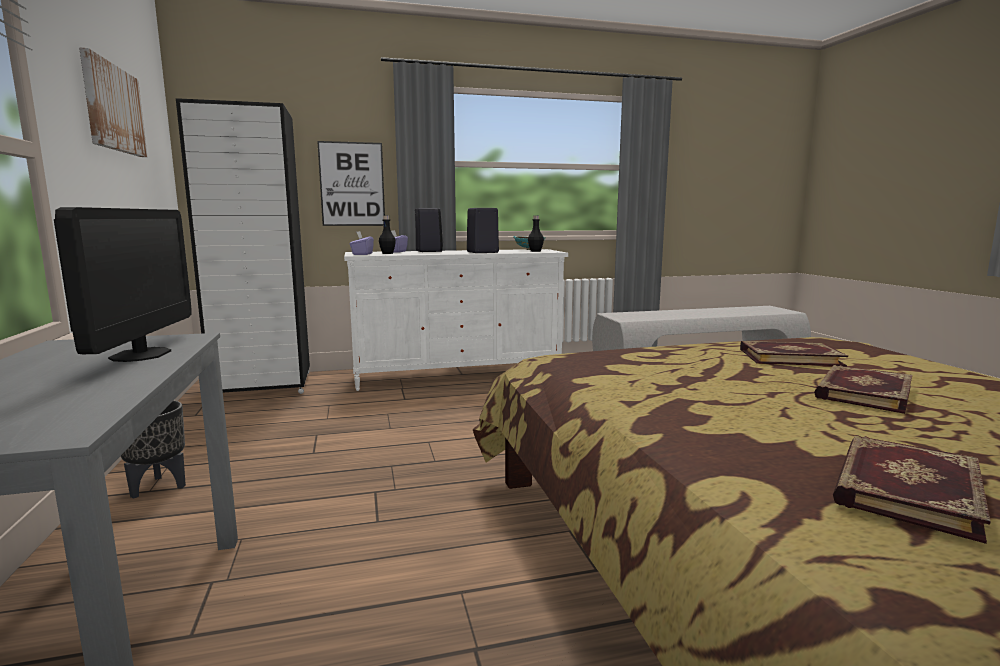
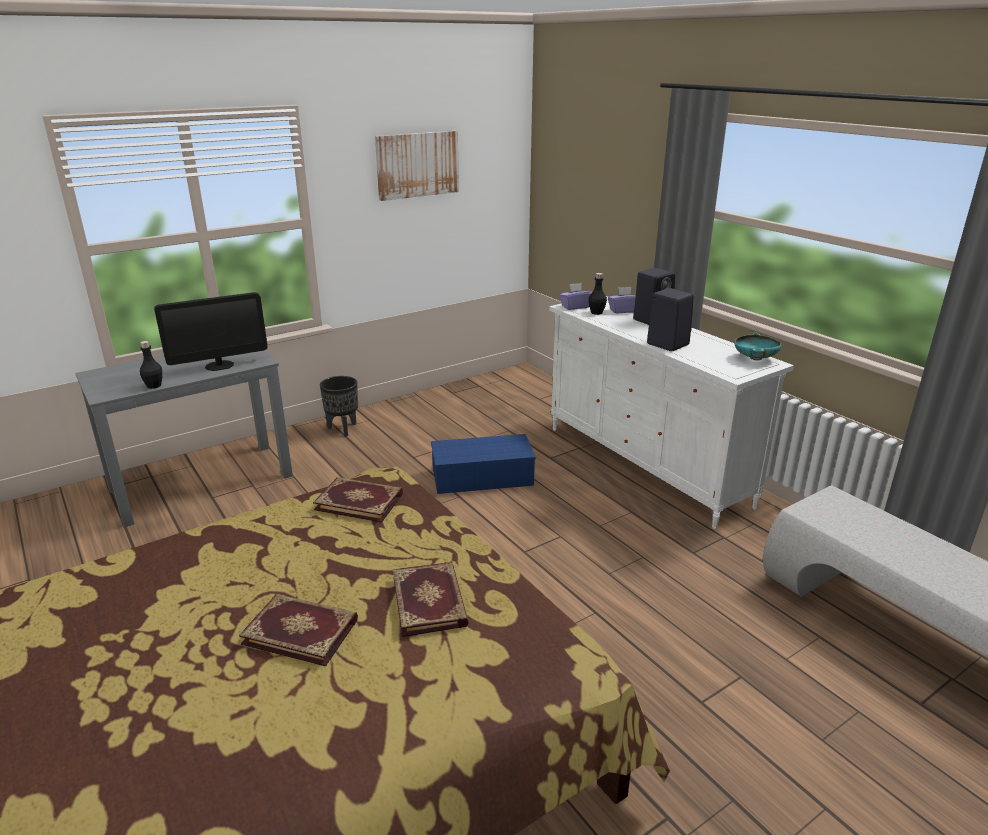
camera: 70 degrees right, 15 degrees up
wardrobe [176,98,310,394] -> none
picture [317,141,385,226] -> none
black bottle [528,215,544,252] -> black bottle moved to [140,341,162,389]
book [833,435,991,544] -> book moved to [313,477,403,523]
none -> blue storage box [431,434,536,494]

